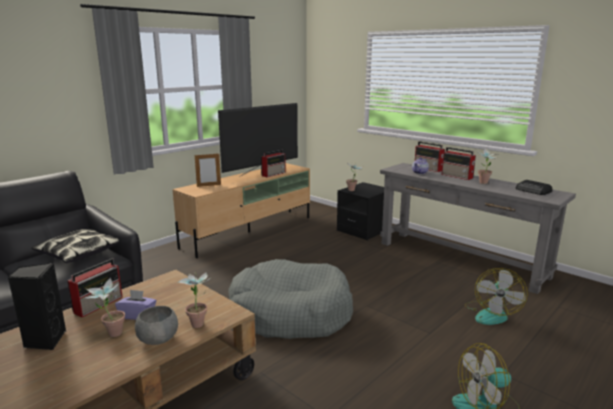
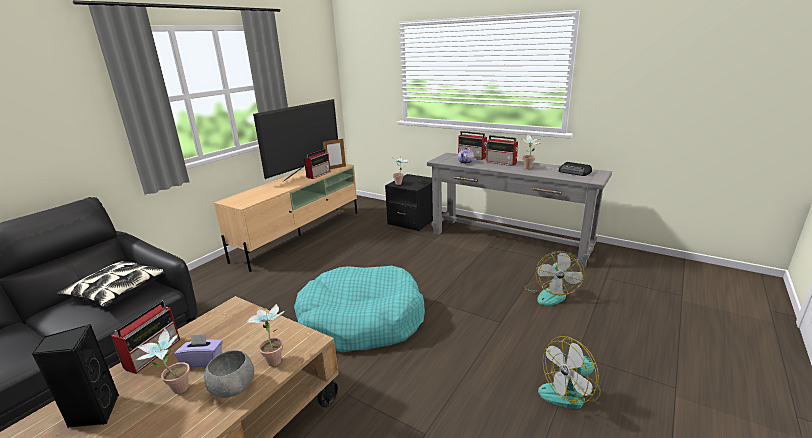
camera: 10 degrees left, 5 degrees up
picture frame [195,154,221,187] -> picture frame moved to [323,138,346,169]
grey dog bed [228,259,353,339] -> turquoise dog bed [294,266,425,353]

